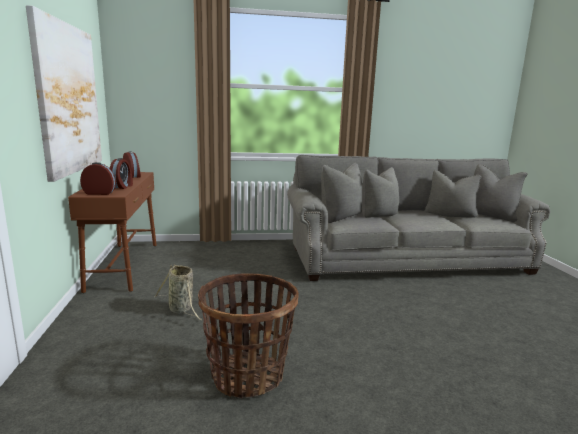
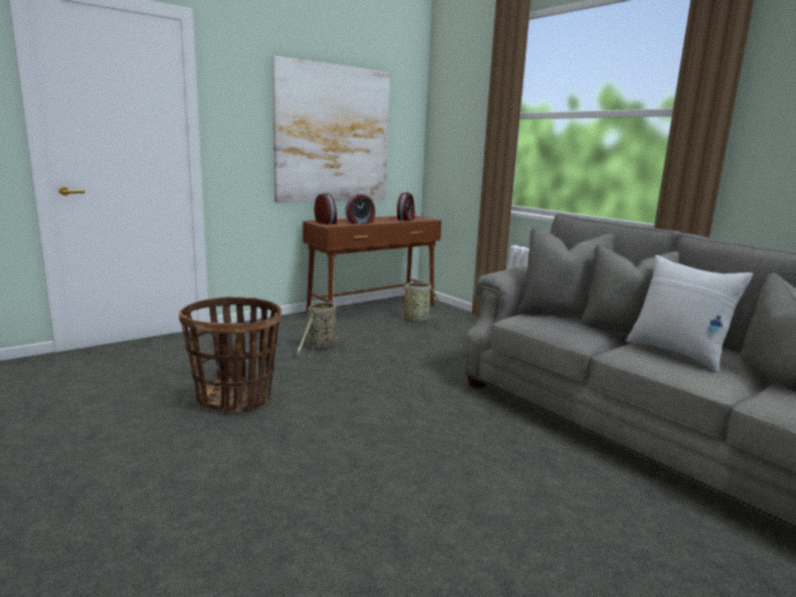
camera: 60 degrees right, 0 degrees up
none -> basket [394,282,450,322]
none -> grey pillow [626,255,753,373]

